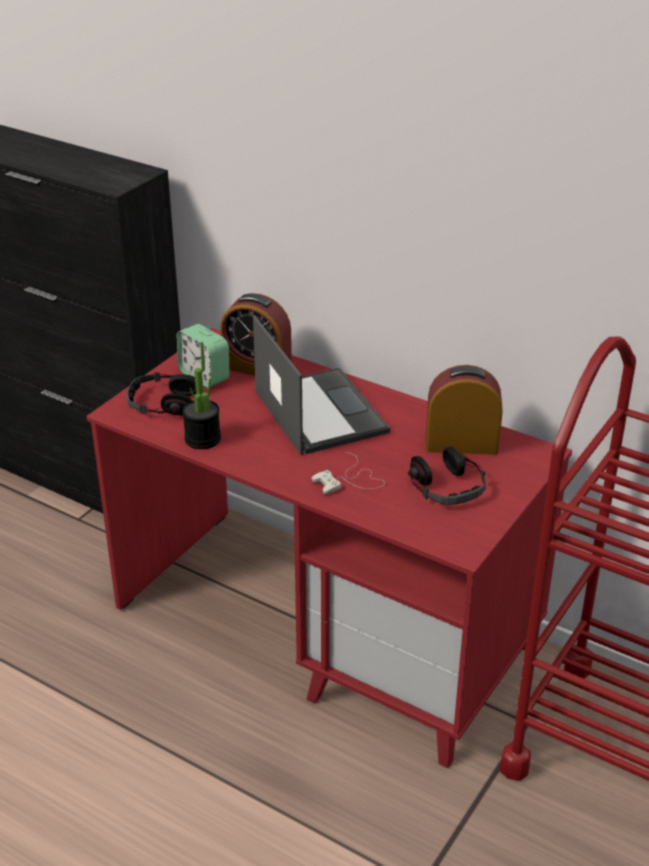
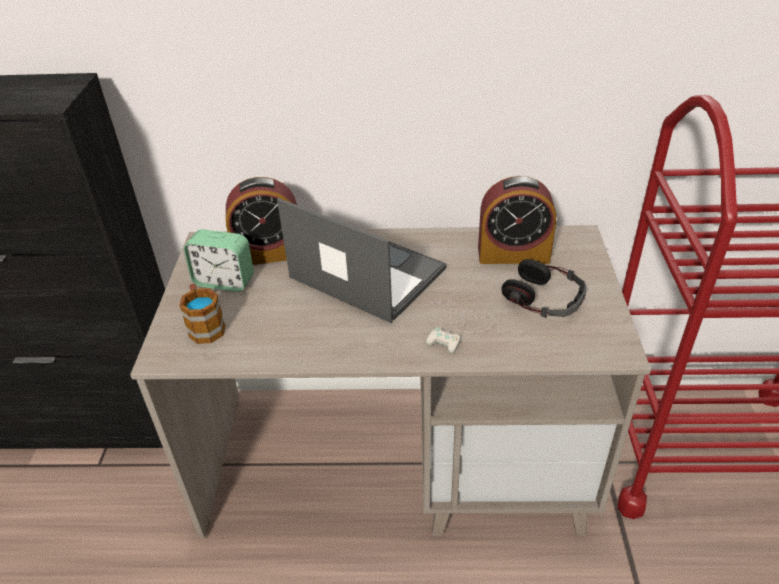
camera: 30 degrees left, 5 degrees up
red desk [87,328,572,768] -> beige desk [130,225,651,538]
headphones [126,372,196,415] -> mug [179,284,226,344]
potted plant [182,342,221,449] -> none
alarm clock [426,365,503,455] -> alarm clock turned 150 degrees counterclockwise [478,176,556,264]

